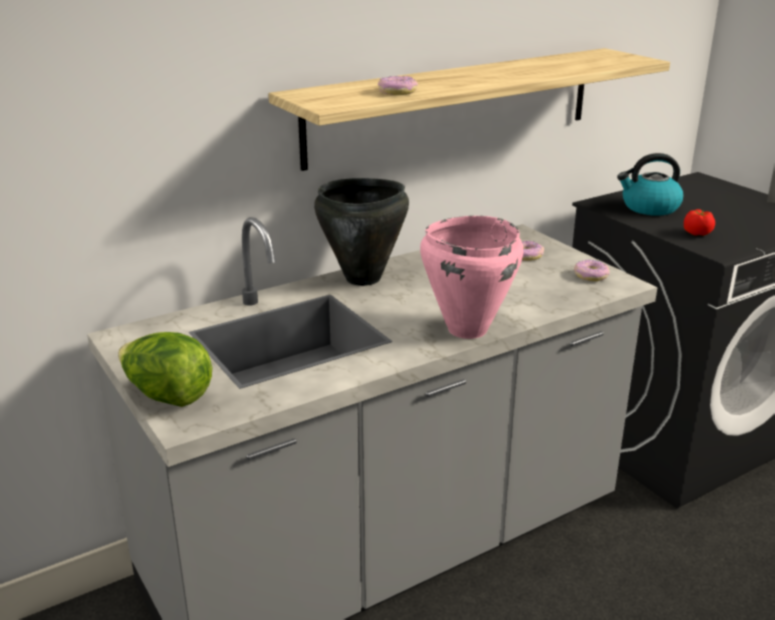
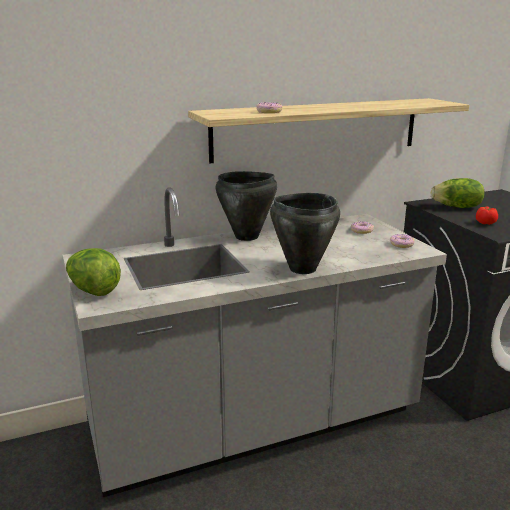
camera: 10 degrees right, 5 degrees down
pink cooking pot [420,216,523,339] -> black cooking pot [270,193,340,274]
kettle [617,153,684,216] -> lettuce [430,178,485,208]

